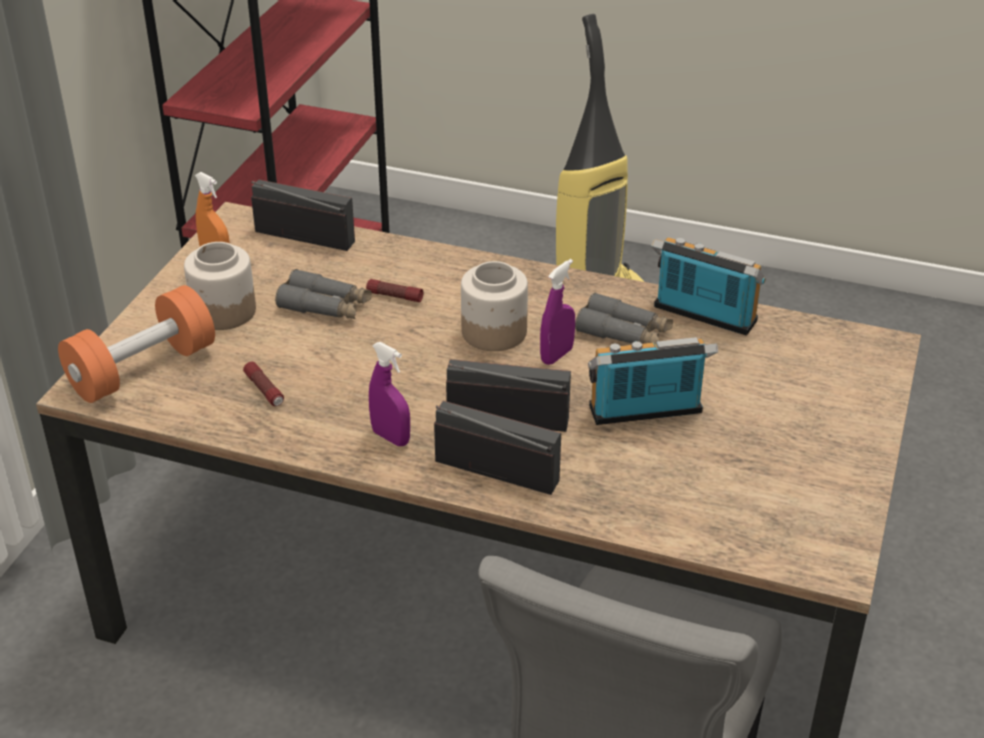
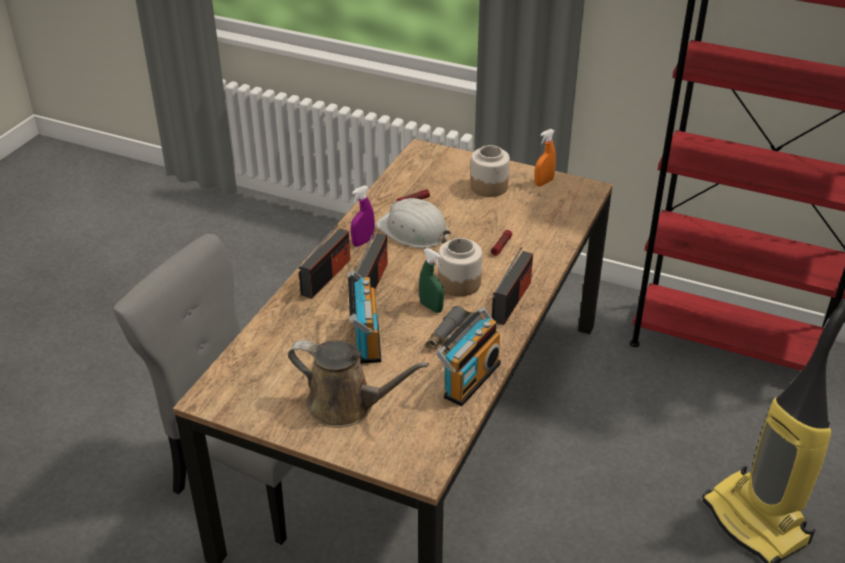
camera: 95 degrees right, 0 degrees up
orange dumbbell [58,285,215,403] -> none
radio [251,179,355,251] -> radio moved to [492,247,533,325]
grey binoculars [275,269,372,319] -> none
purple spray bottle [540,259,575,365] -> green spray bottle [419,248,444,313]
none -> brown watering can [288,340,429,428]
none -> white hard hat [376,198,451,248]

